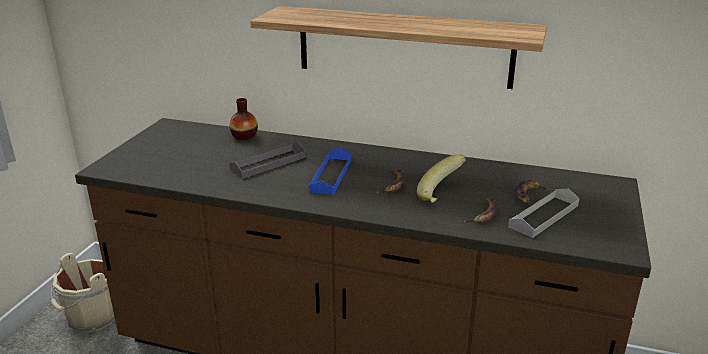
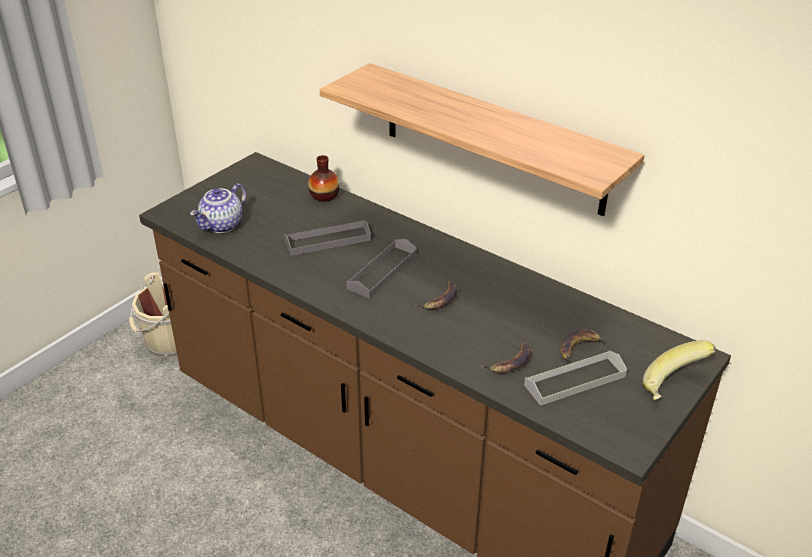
camera: 20 degrees right, 10 degrees up
blue tray [309,148,352,195] -> grey tray [346,239,417,298]
banana [417,154,466,203] -> banana moved to [643,340,716,400]
none -> teapot [190,183,246,233]

